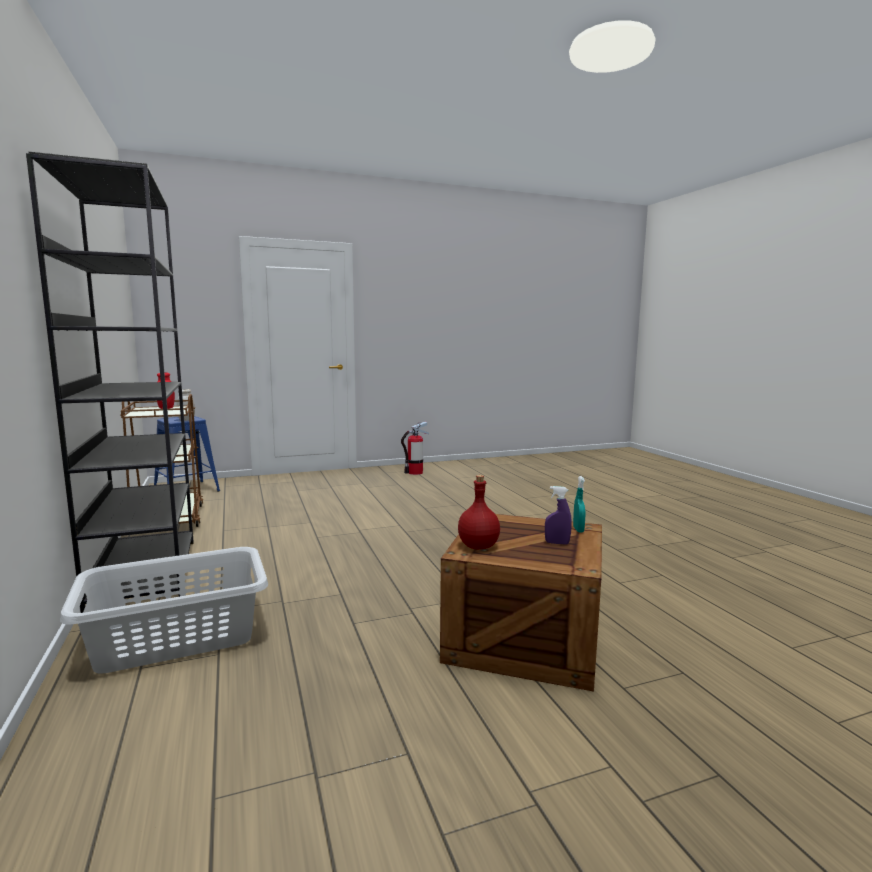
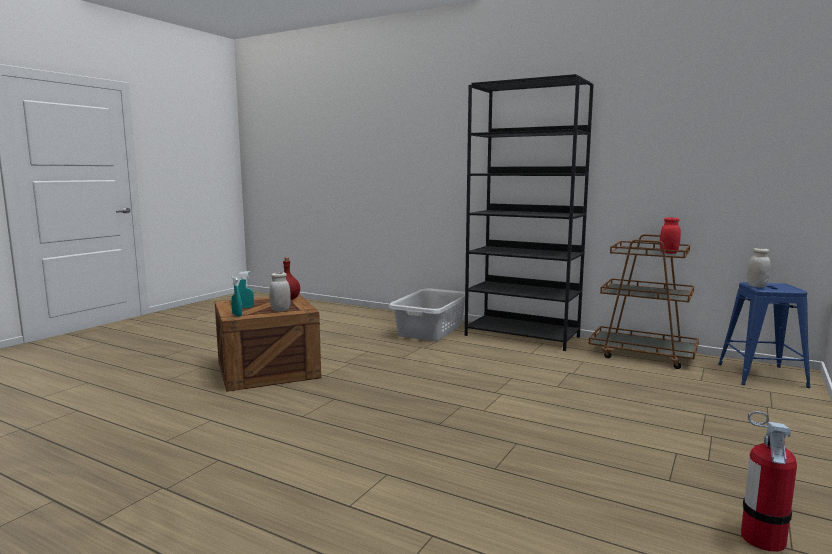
camera: 140 degrees right, 0 degrees up
purple spray bottle [545,486,572,544] -> turquoise spray bottle [238,271,254,308]
none -> white jar [269,272,291,312]

